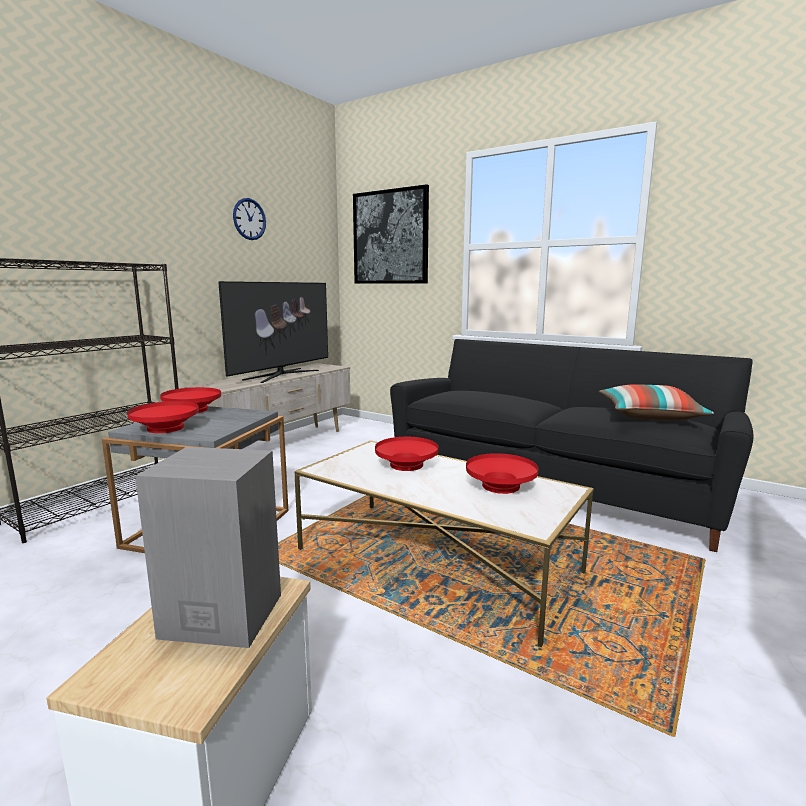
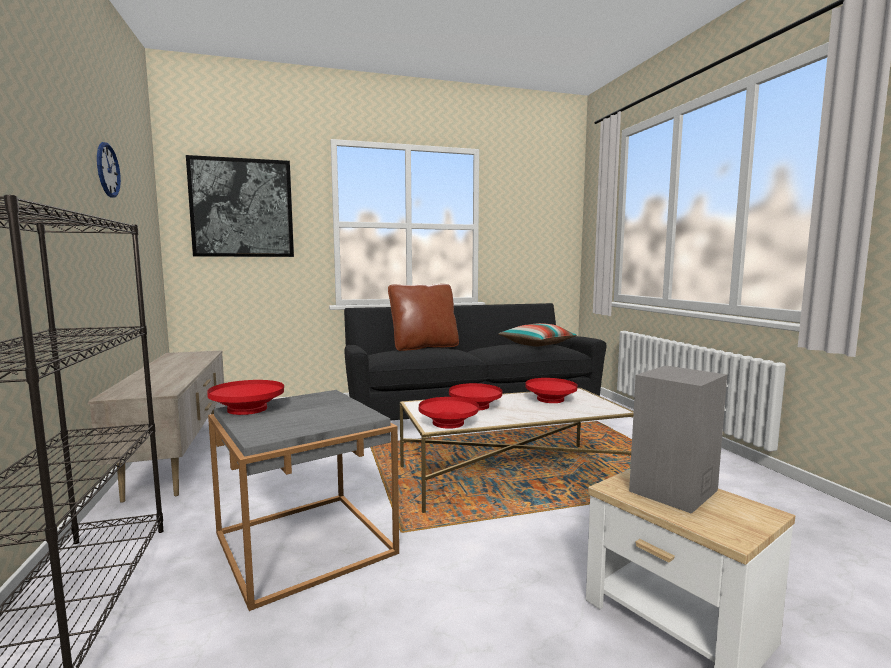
camera: 50 degrees left, 5 degrees down
red bowl [127,401,199,433] -> red bowl moved to [419,397,479,429]
television [218,281,328,383] -> none
none -> brown pillow [388,284,459,351]

